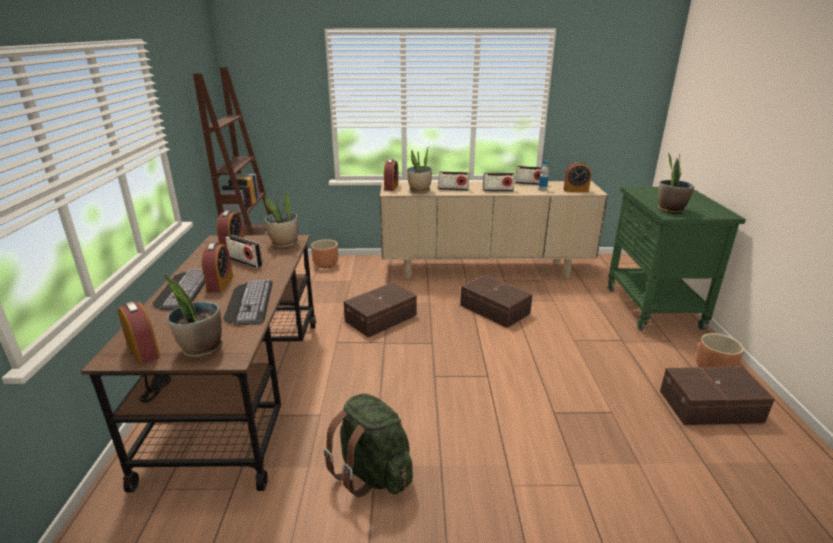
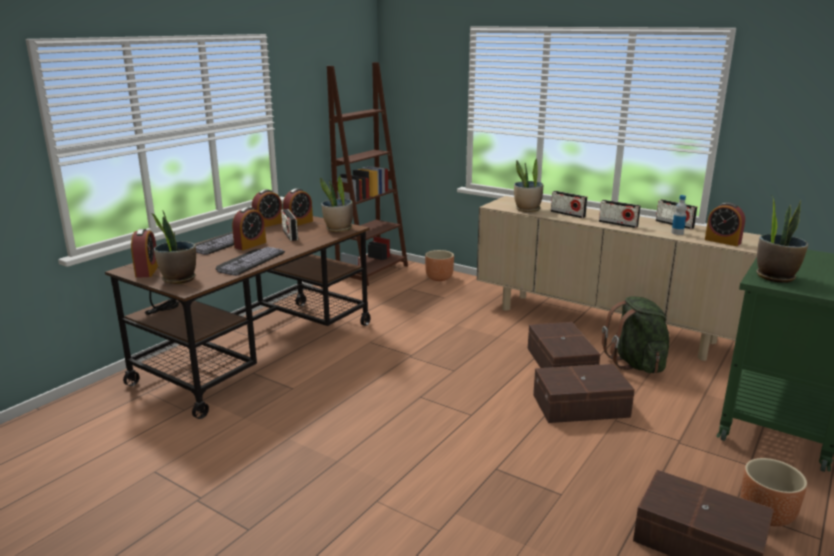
camera: 35 degrees right, 5 degrees down
green backpack [324,393,413,498] -> green backpack moved to [602,296,670,374]
brown storage box [343,282,417,337] -> brown storage box moved to [533,364,635,423]
alarm clock [384,159,399,191] -> alarm clock moved to [252,189,282,227]

